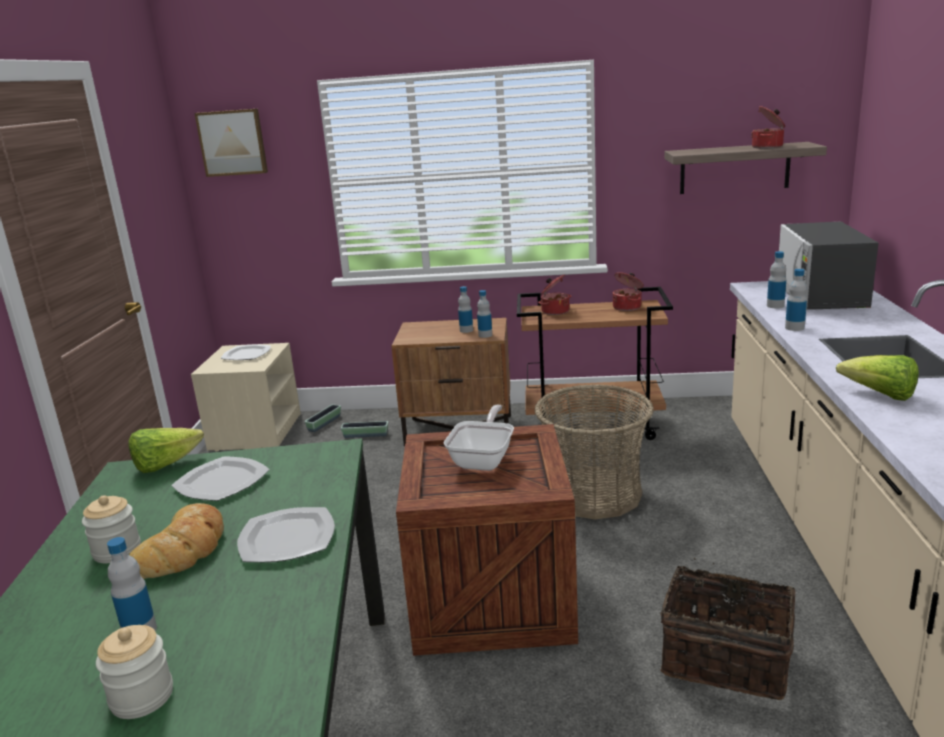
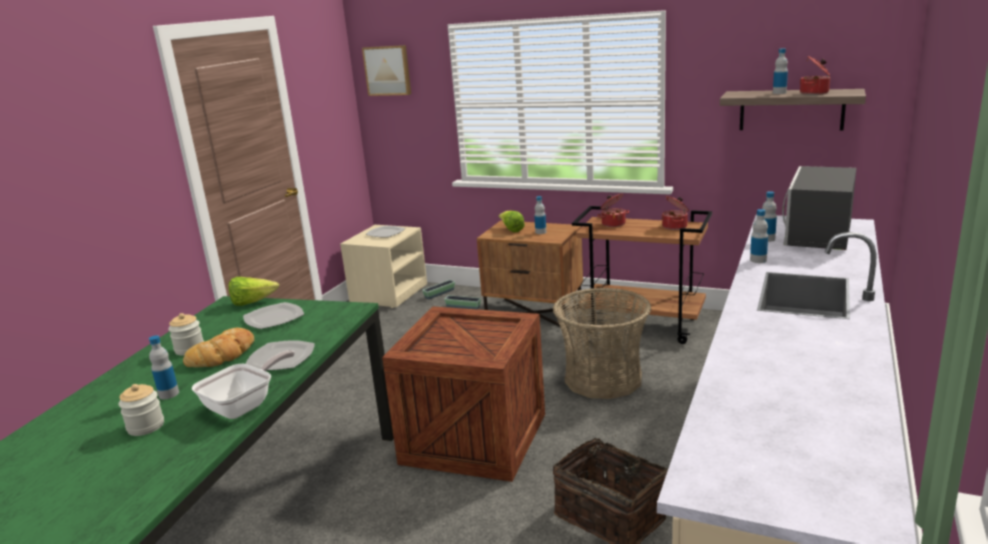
camera: 20 degrees right, 0 degrees up
frying pan [444,405,514,471] -> frying pan moved to [192,350,295,419]
bottle [477,290,492,338] -> bottle moved to [773,48,788,94]
lettuce [836,355,919,401] -> lettuce moved to [499,211,525,232]

